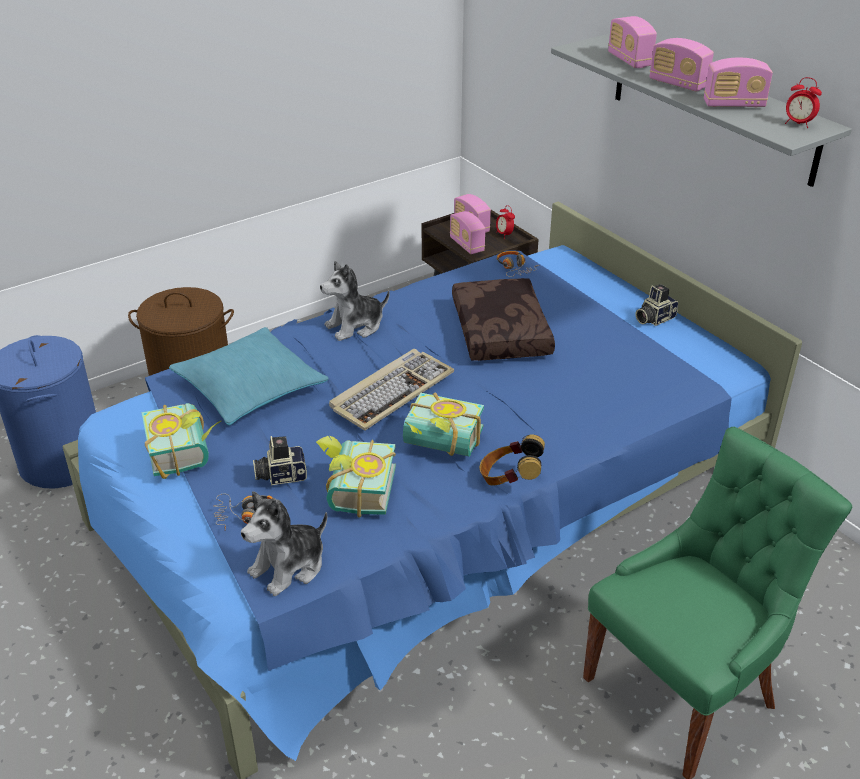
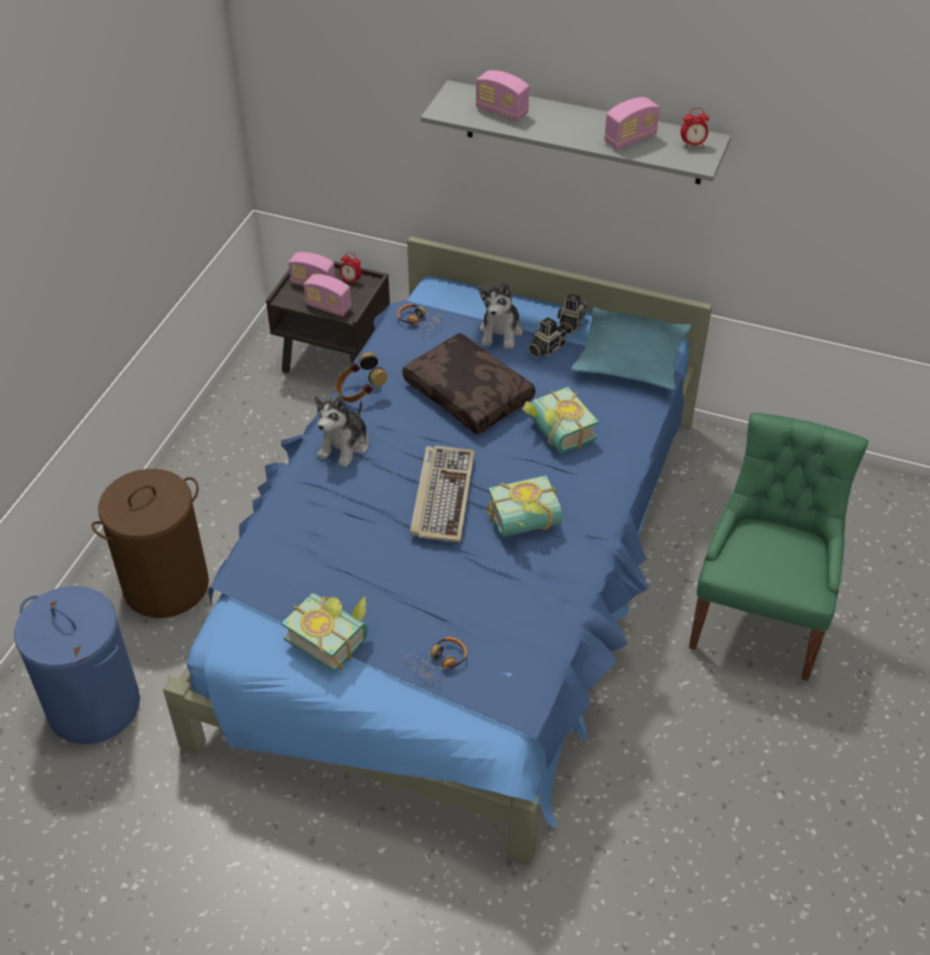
camera: 35 degrees left, 10 degrees up
turquoise pillow [169,327,329,425] -> turquoise pillow moved to [571,307,692,390]
plush toy [241,491,327,596] -> plush toy moved to [478,282,523,349]
camera [253,436,307,485] -> camera moved to [528,317,566,358]
book [316,436,396,518] -> book moved to [522,387,599,453]
headphones [480,434,545,485] -> headphones moved to [335,352,388,403]
radio [650,38,714,92] -> none

